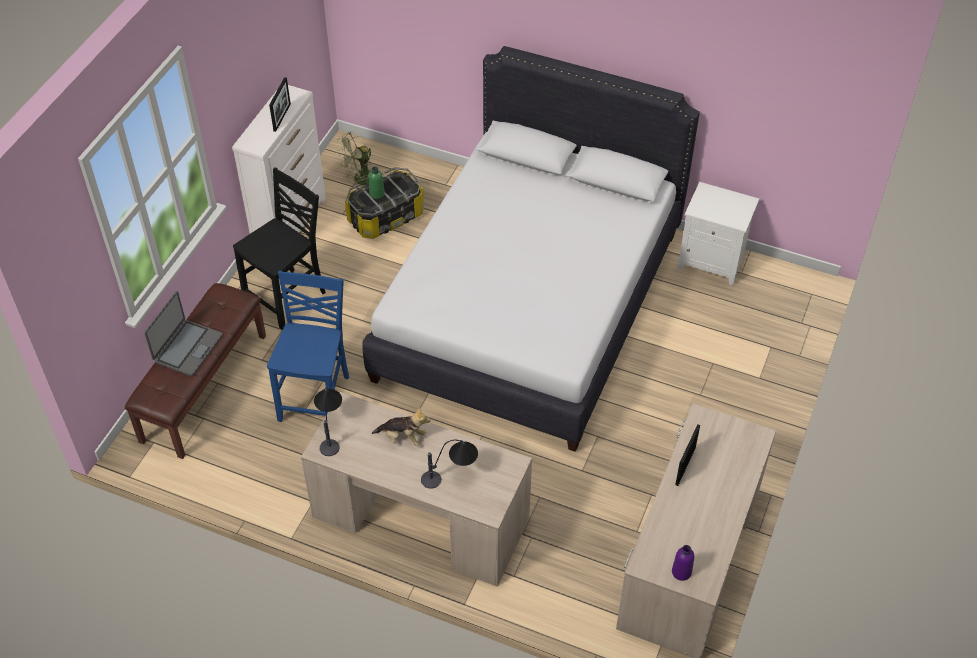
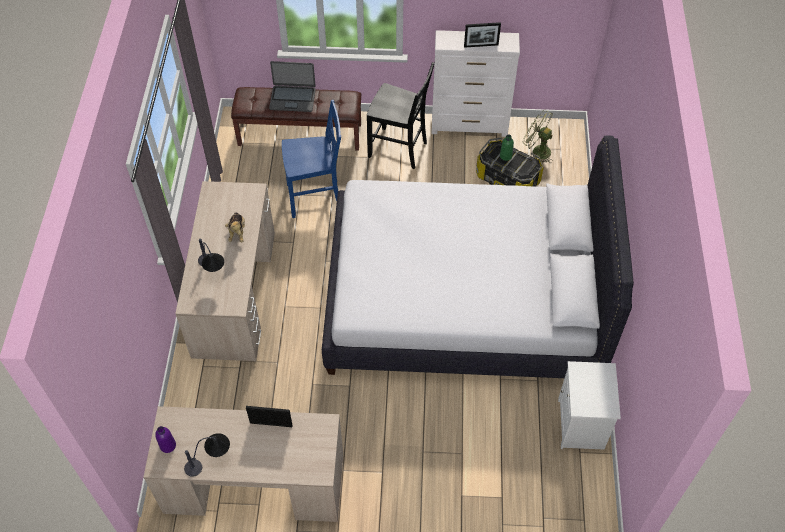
camera: 70 degrees right, 5 degrees up
table lamp [314,388,342,456] -> table lamp moved to [184,433,230,477]

